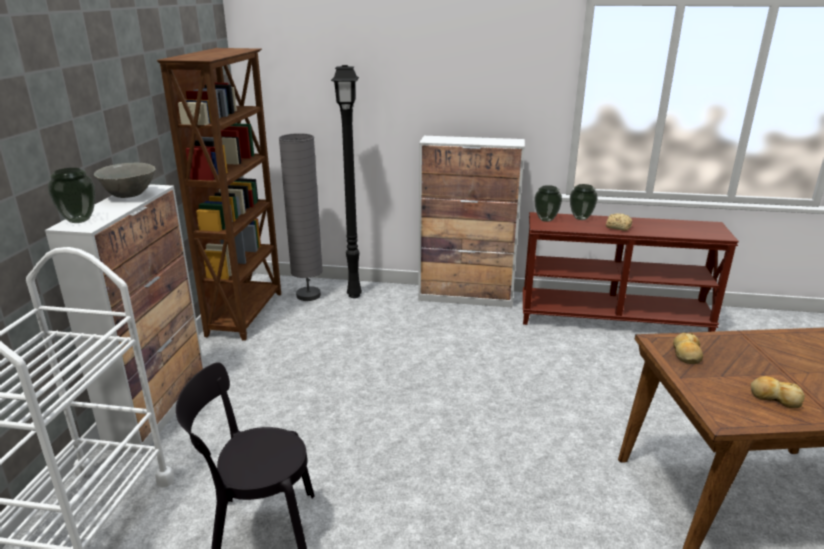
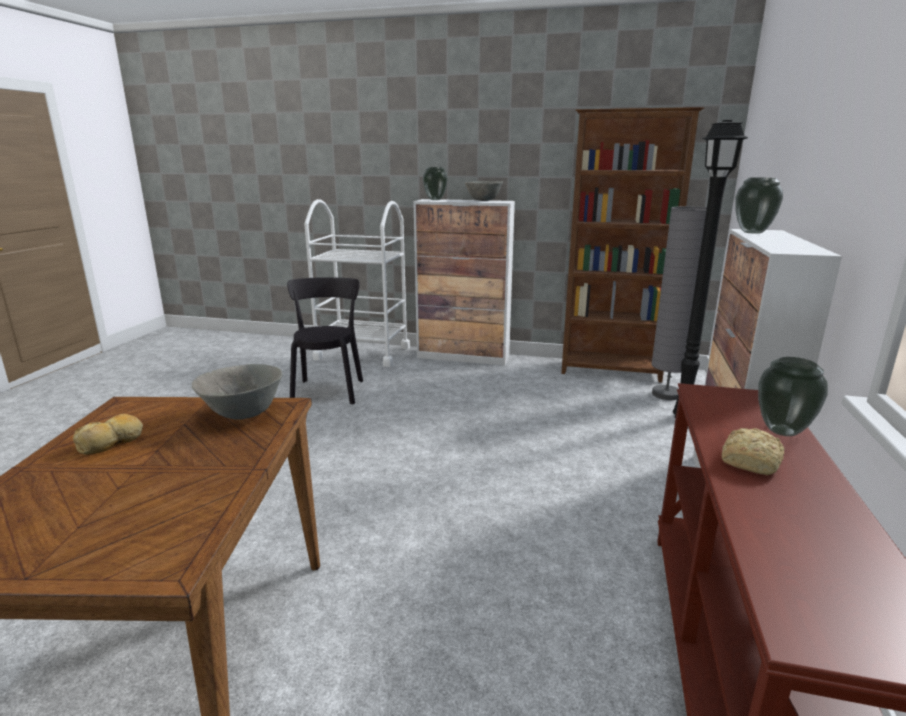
camera: 95 degrees right, 5 degrees down
vase [534,185,562,222] -> vase moved to [735,178,783,234]
bread [673,333,703,364] -> grey bowl [192,364,283,420]

